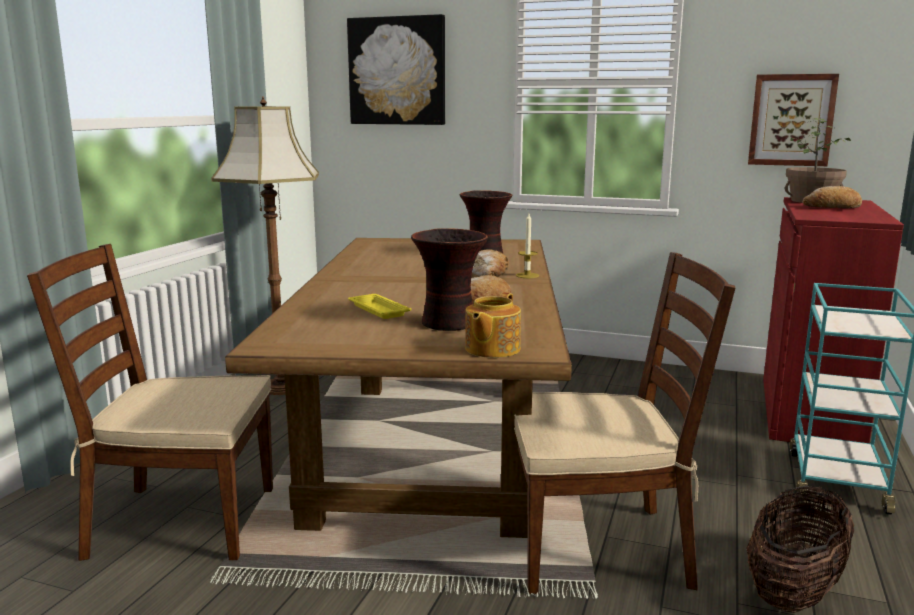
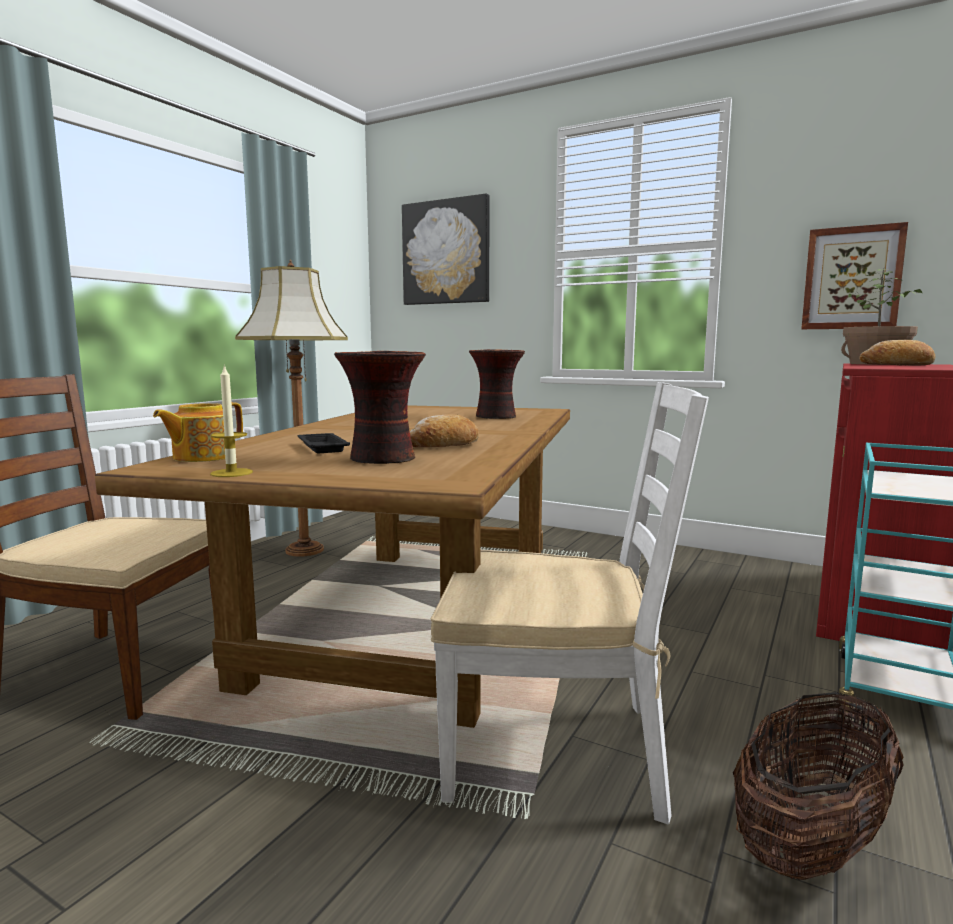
camera: 10 degrees right, 5 degrees down
yellow tray [348,294,411,319] -> black tray [297,433,350,453]
teapot [465,292,521,358] -> teapot moved to [153,402,243,462]
bread [472,249,509,277] -> none
brown chair [514,252,735,594] -> white chair [431,382,709,825]
candle [516,213,539,278] -> candle moved to [210,364,253,477]

